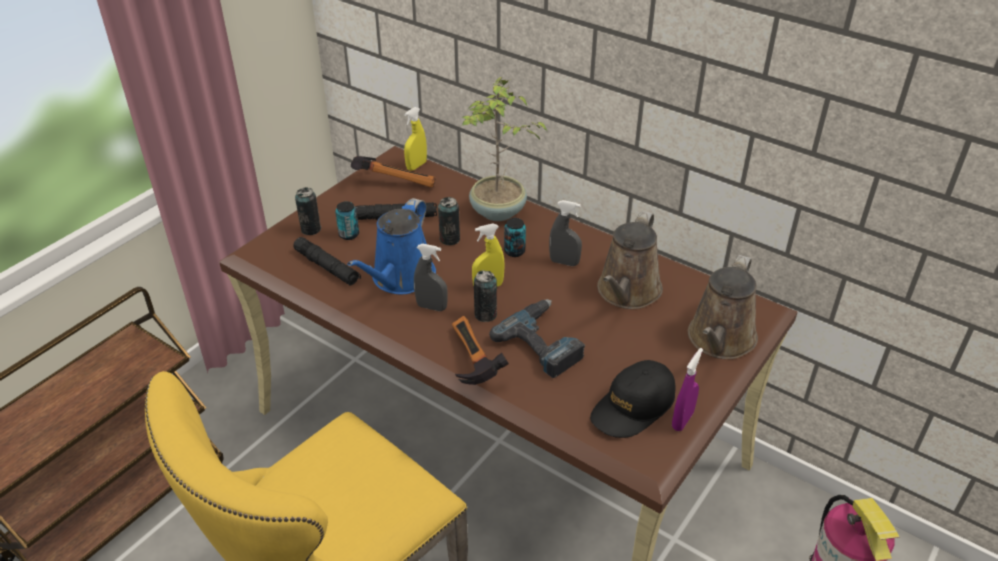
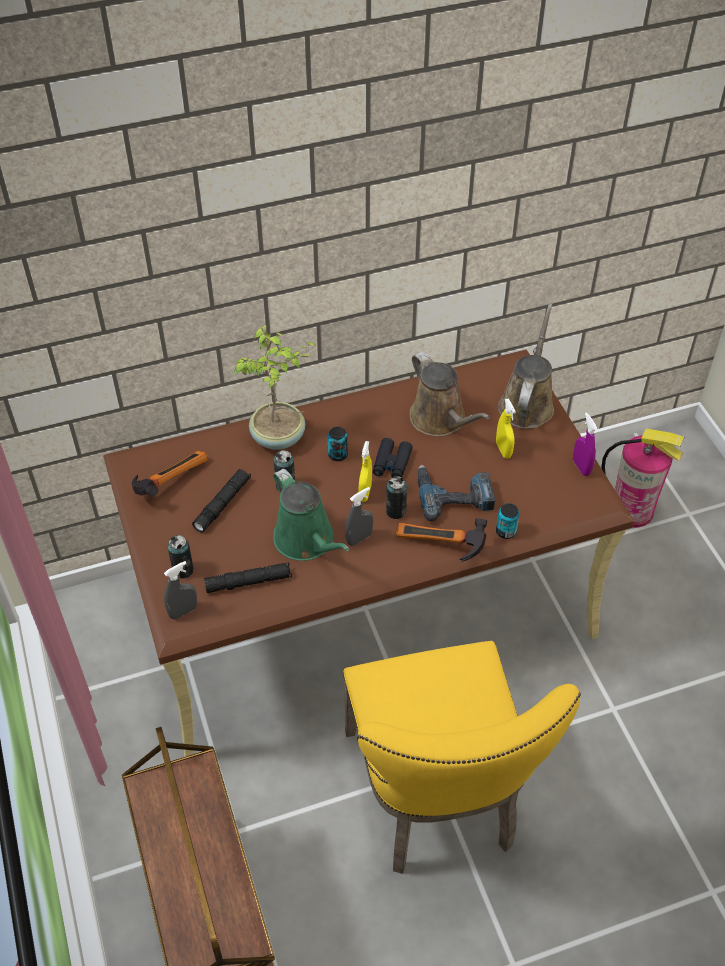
camera: 55 degrees left, 10 degrees up
can [335,201,359,240] -> can moved to [496,503,520,539]
blue watering can [347,198,436,294] -> green watering can [273,469,350,561]
yellow spray bottle [404,107,427,171] -> yellow spray bottle moved to [496,399,516,459]
grey spray bottle [549,200,582,266] -> grey spray bottle moved to [164,561,197,620]
black cap [590,360,676,438] -> none
brown watering can [688,255,758,359] -> brown watering can turned 135 degrees counterclockwise [498,304,554,429]
none -> black binoculars [373,438,413,478]

